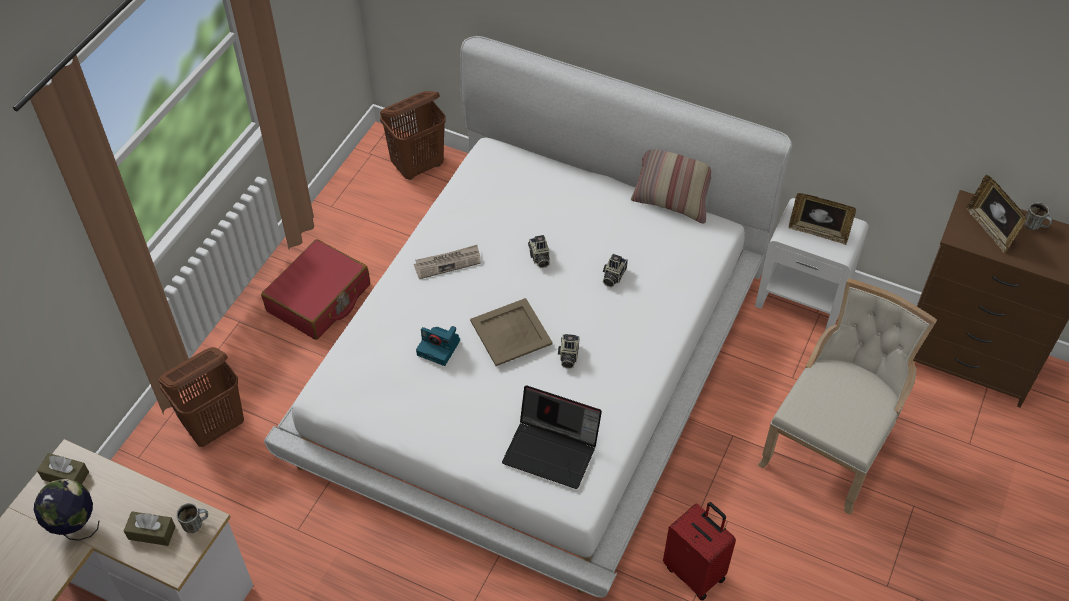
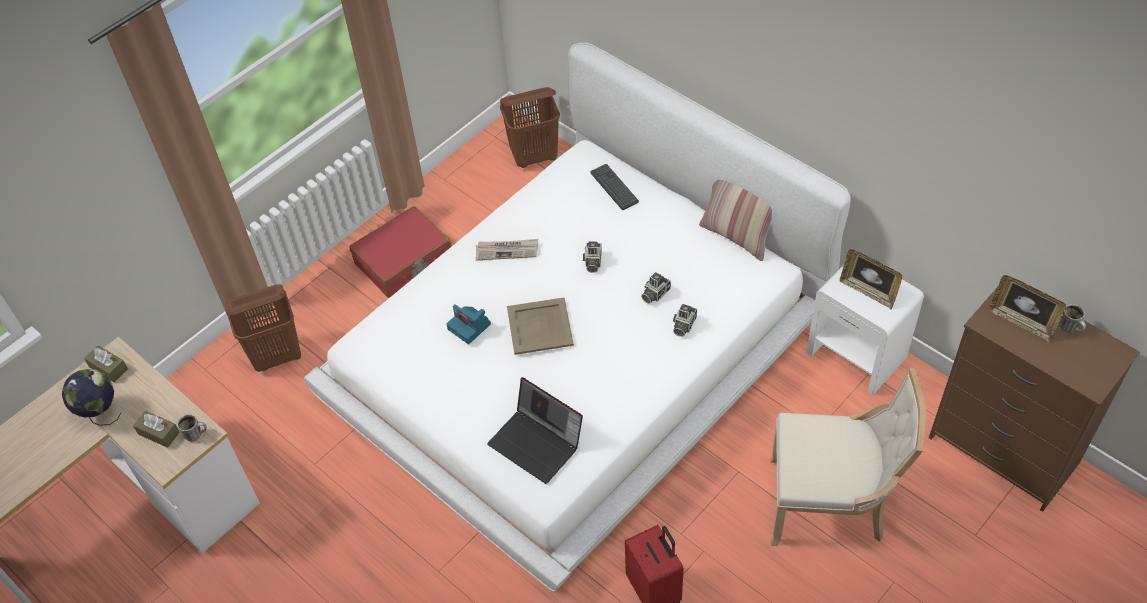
camera: 20 degrees right, 0 degrees up
camera [558,334,580,369] -> camera moved to [673,304,697,337]
beige chair [758,278,937,515] -> beige chair turned 45 degrees clockwise [770,368,926,546]
picture frame [966,175,1027,253] -> picture frame turned 45 degrees counterclockwise [989,275,1066,342]
none -> keyboard [590,164,639,210]

